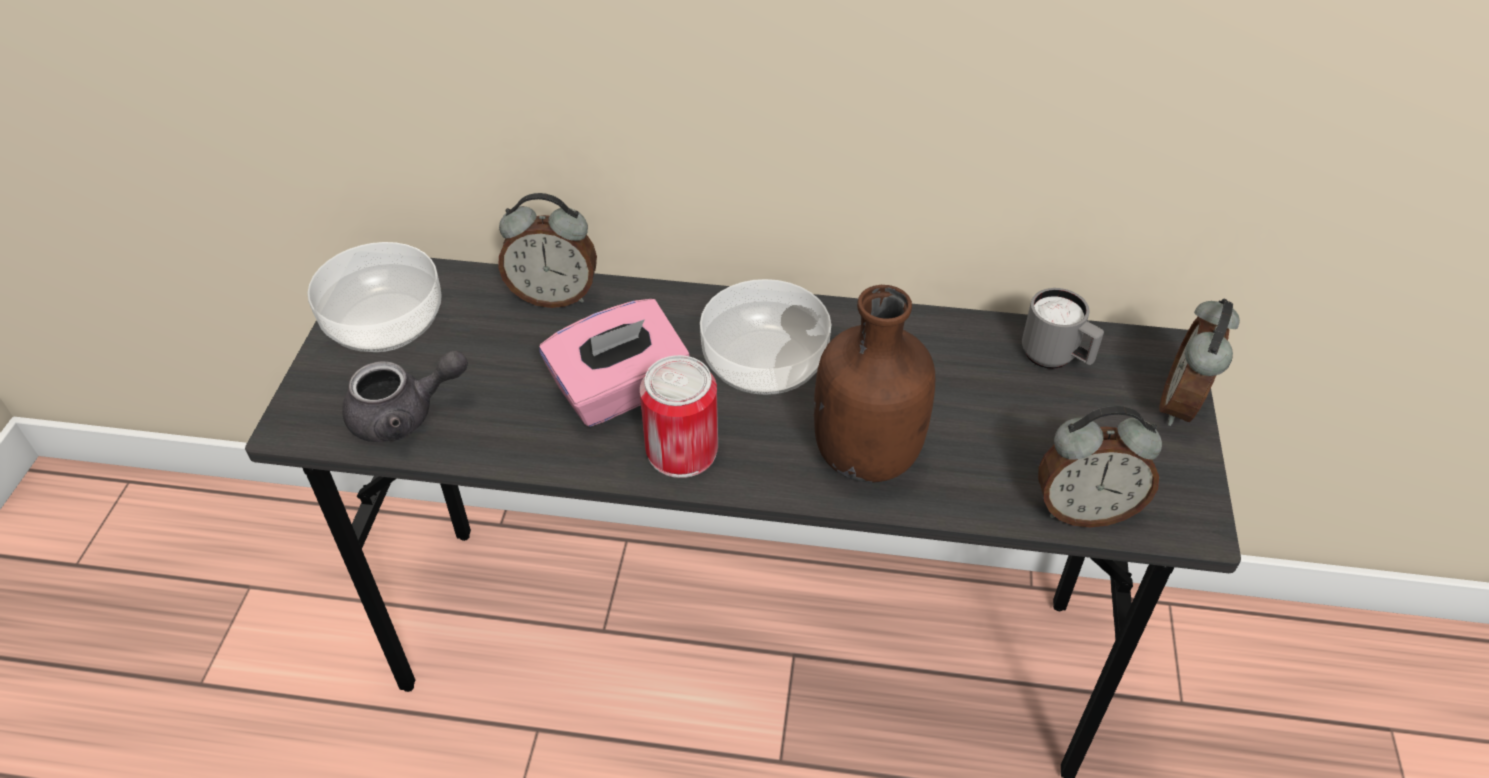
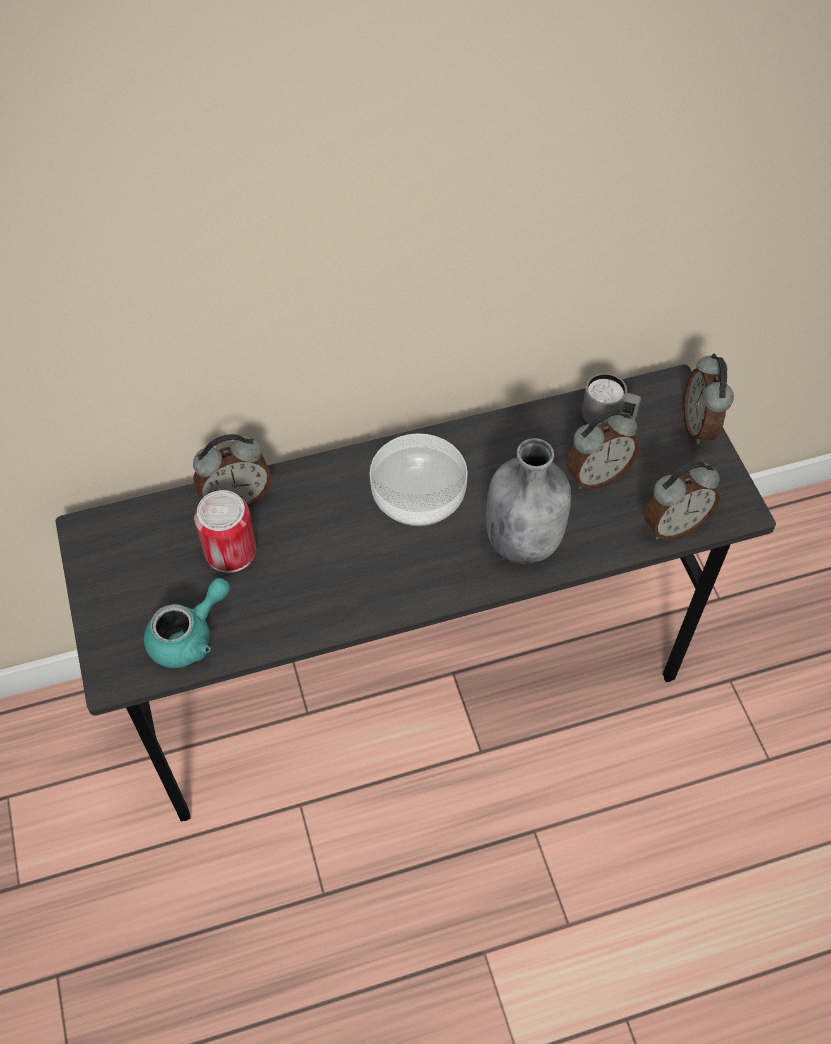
camera: 25 degrees left, 10 degrees up
bowl [307,242,442,352] -> none
grey teapot [342,350,468,442] -> turquoise teapot [144,578,230,668]
pink tissue box [539,299,690,427] -> none
can [640,355,718,478] -> can moved to [194,490,256,573]
brown bottle [814,285,935,482] -> grey bottle [486,438,571,564]
none -> alarm clock [566,410,640,490]

